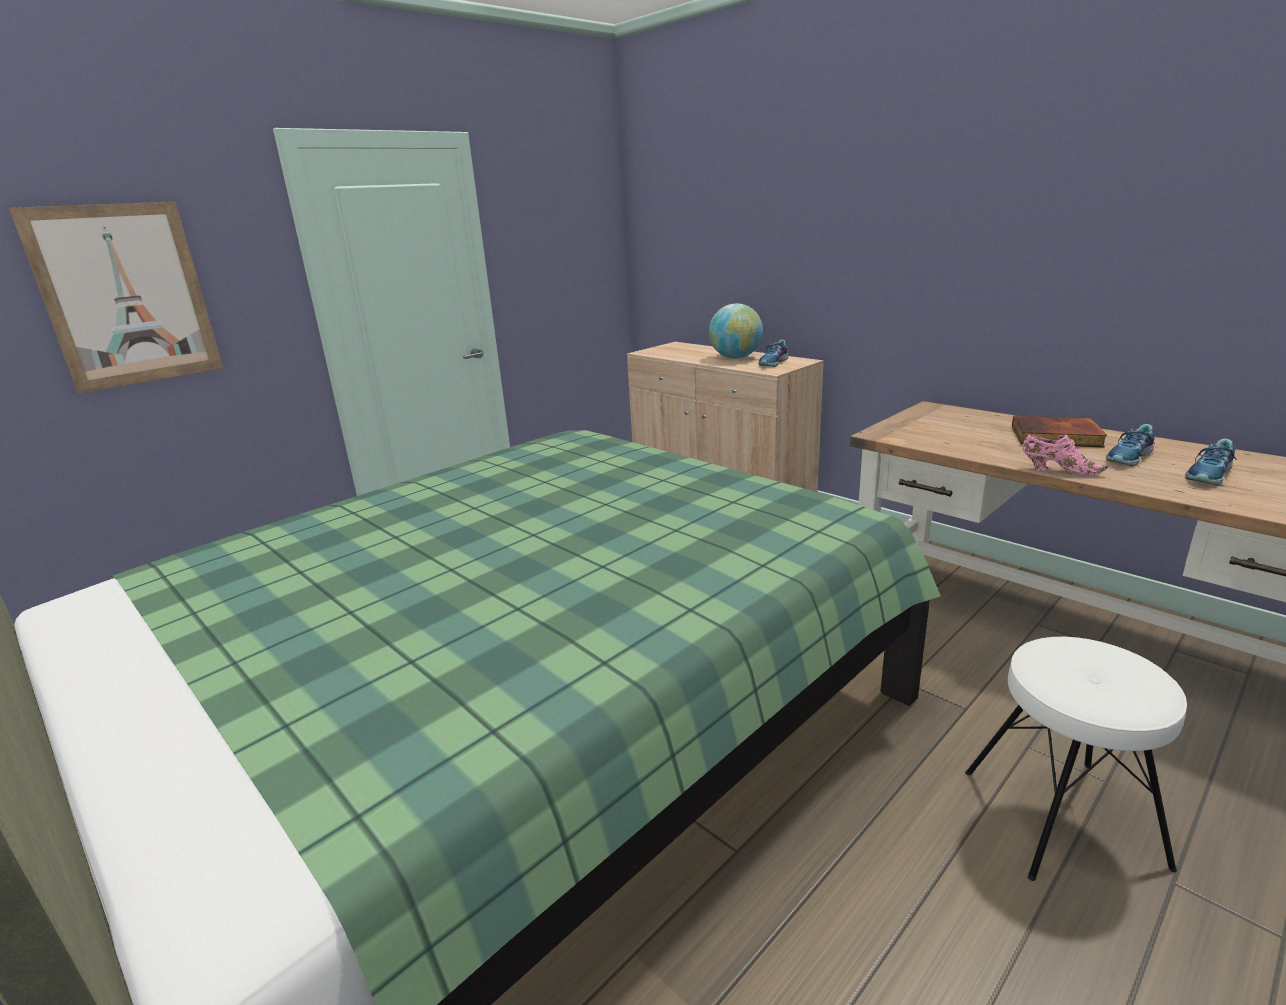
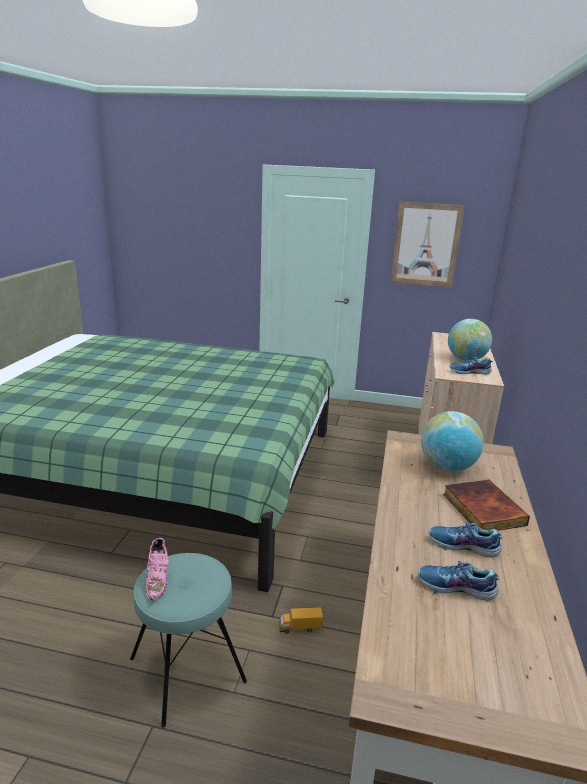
camera: 55 degrees right, 0 degrees up
picture [9,202,223,394] -> picture moved to [391,202,465,288]
white stool [965,637,1187,881] -> turquoise stool [130,553,247,728]
pink shoe [1022,434,1108,476] -> pink shoe moved to [145,538,169,601]
none -> toy truck [279,607,323,634]
none -> globe [421,411,484,472]

